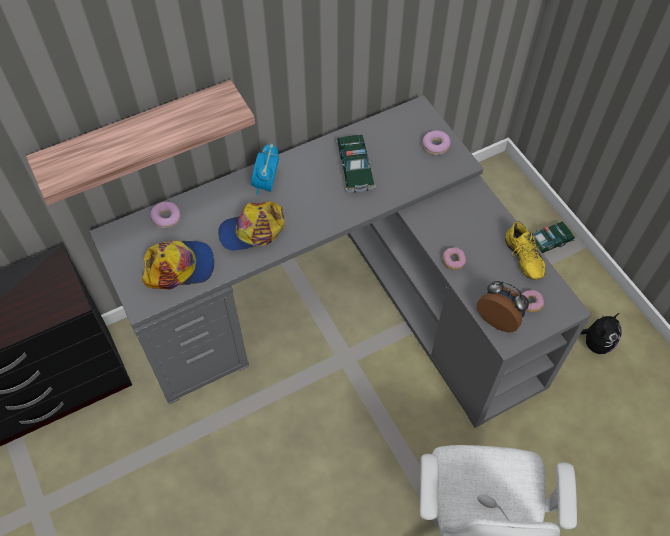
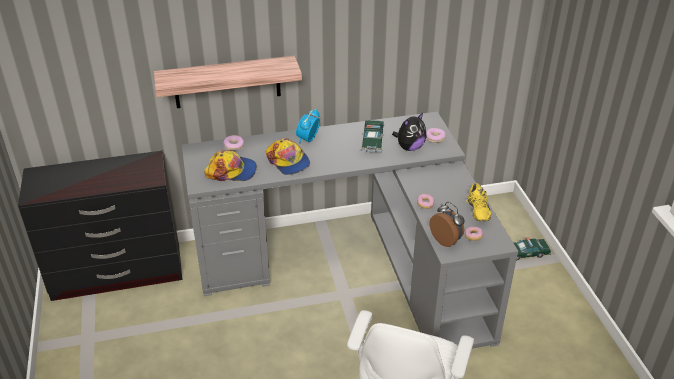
camera: 15 degrees right, 20 degrees down
cap [218,201,285,251] -> cap turned 120 degrees counterclockwise [265,138,310,175]
plush toy [580,313,622,354] -> plush toy moved to [392,113,427,151]

